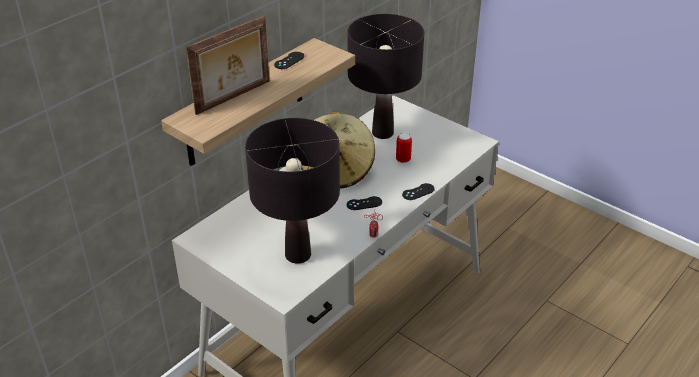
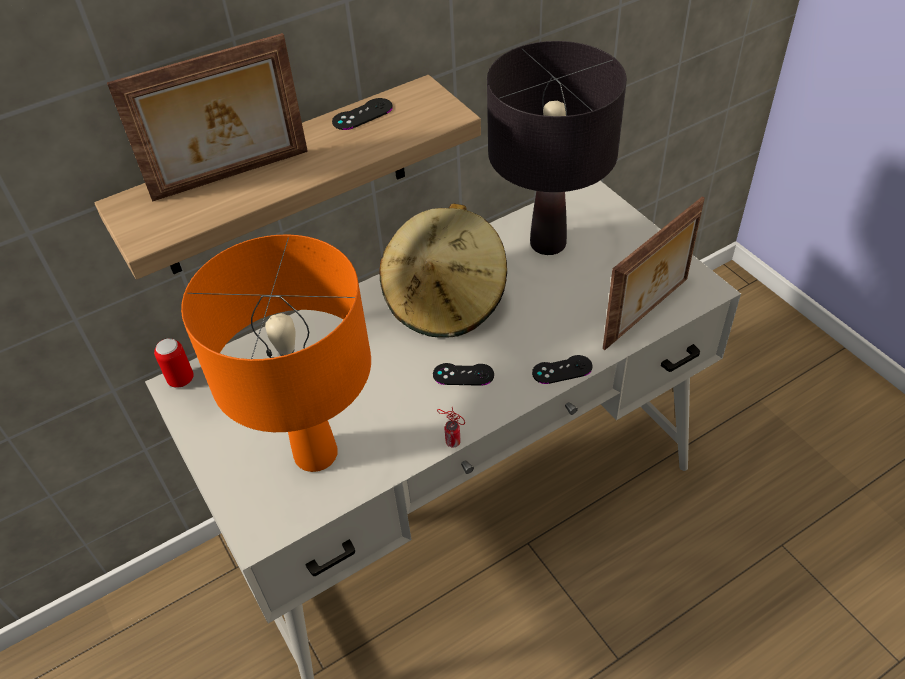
camera: 20 degrees right, 10 degrees up
black table lamp [245,118,340,264] -> orange table lamp [181,235,371,472]
can [396,133,412,163] -> can moved to [154,338,194,388]
none -> picture frame [602,197,705,350]

